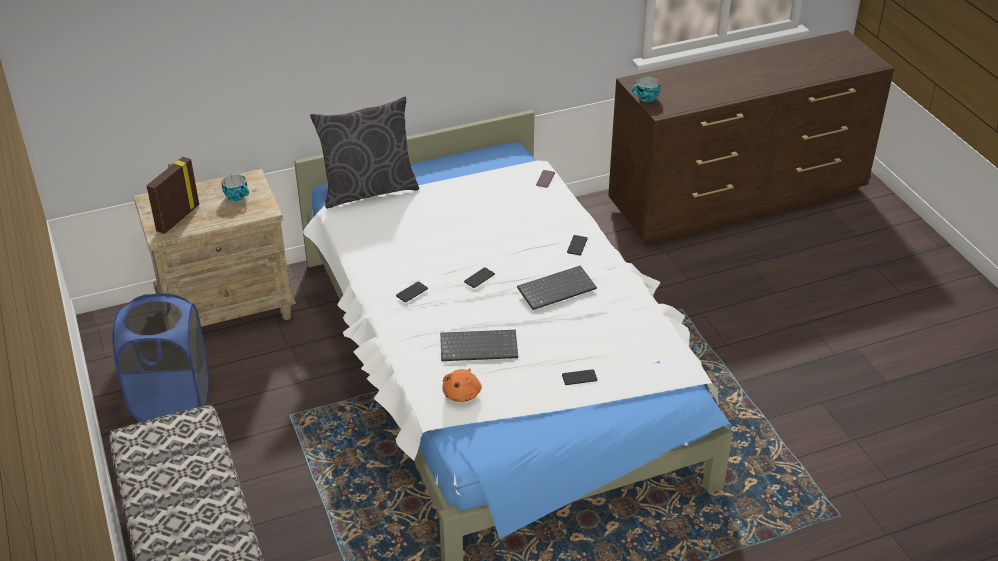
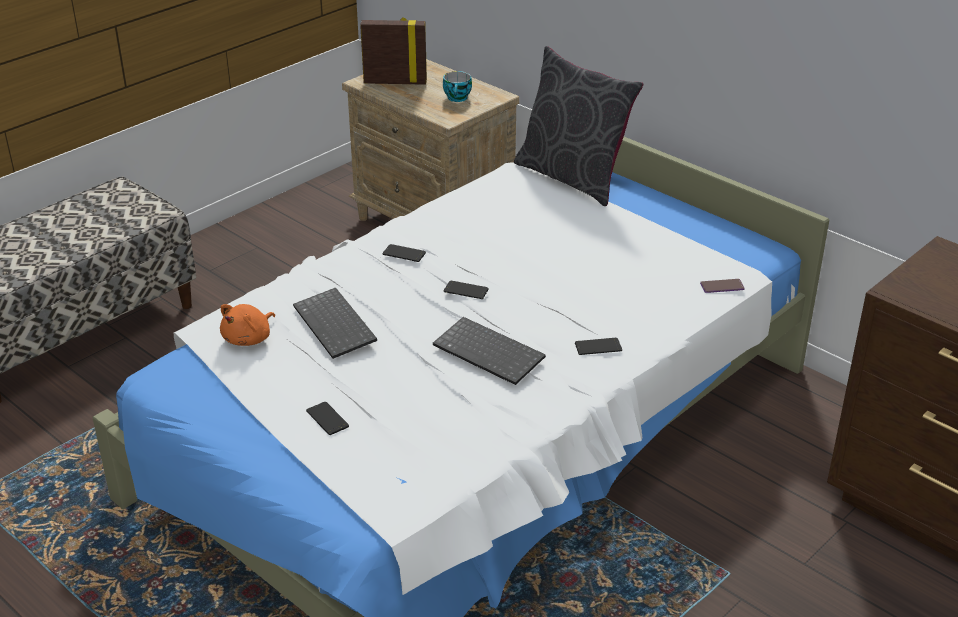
camera: 65 degrees right, 5 degrees down
blue laundry basket [112,293,209,422] -> none
orange plush toy [442,368,482,402] -> orange plush toy turned 45 degrees counterclockwise [220,304,275,346]
cup [632,76,660,102] -> none

